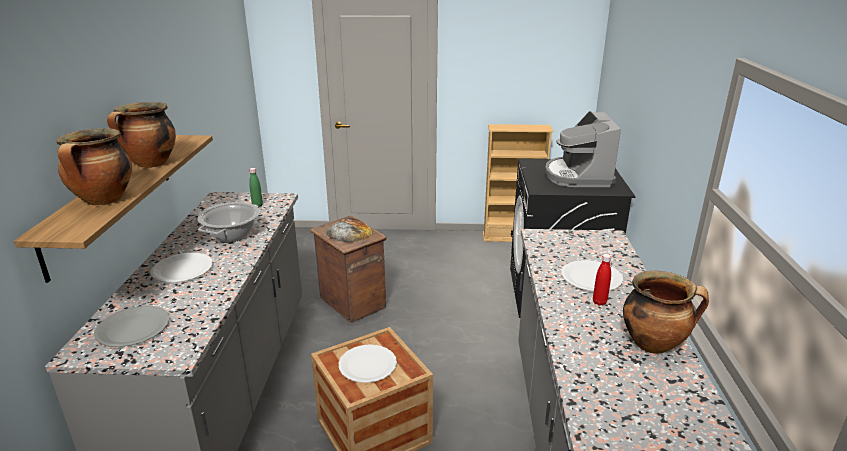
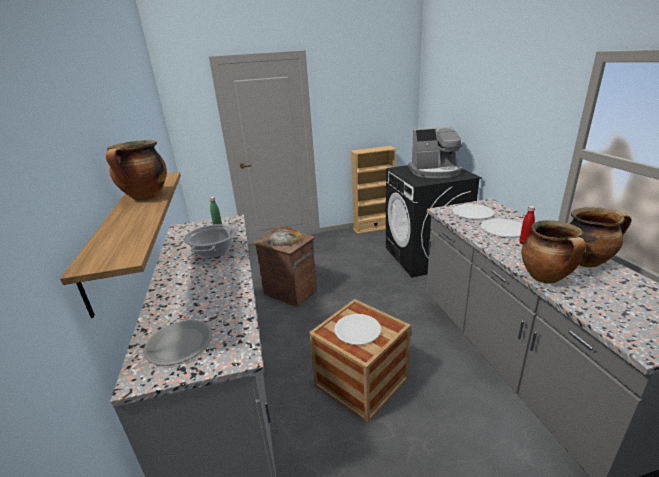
camera: 15 degrees left, 0 degrees up
cooking pot [57,128,132,205] -> cooking pot moved to [521,220,586,283]
white plate [150,253,213,283] -> white plate moved to [453,204,494,219]
coffee machine [545,111,621,187] -> coffee machine turned 75 degrees counterclockwise [408,126,462,178]

